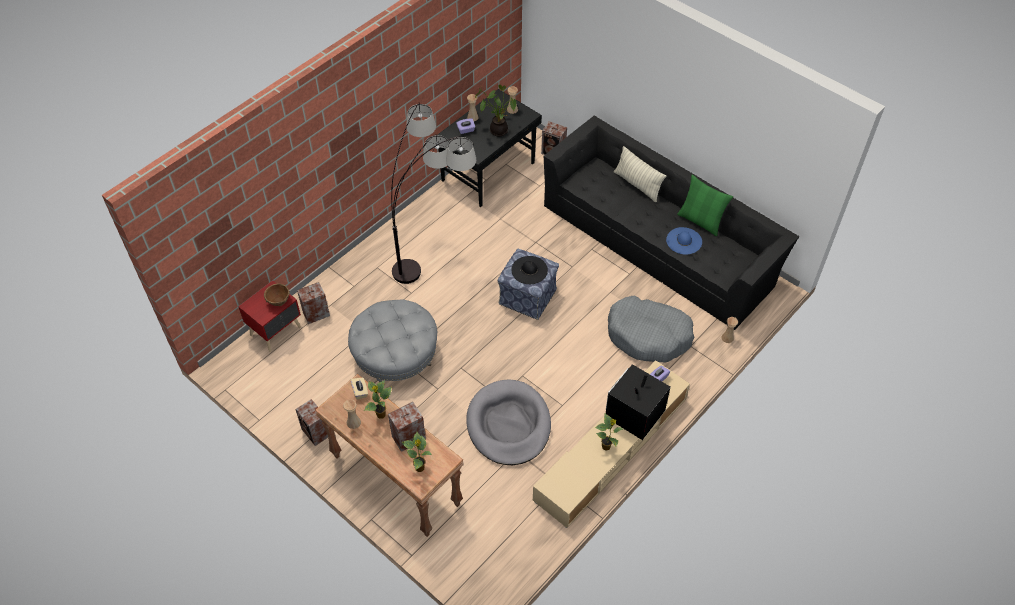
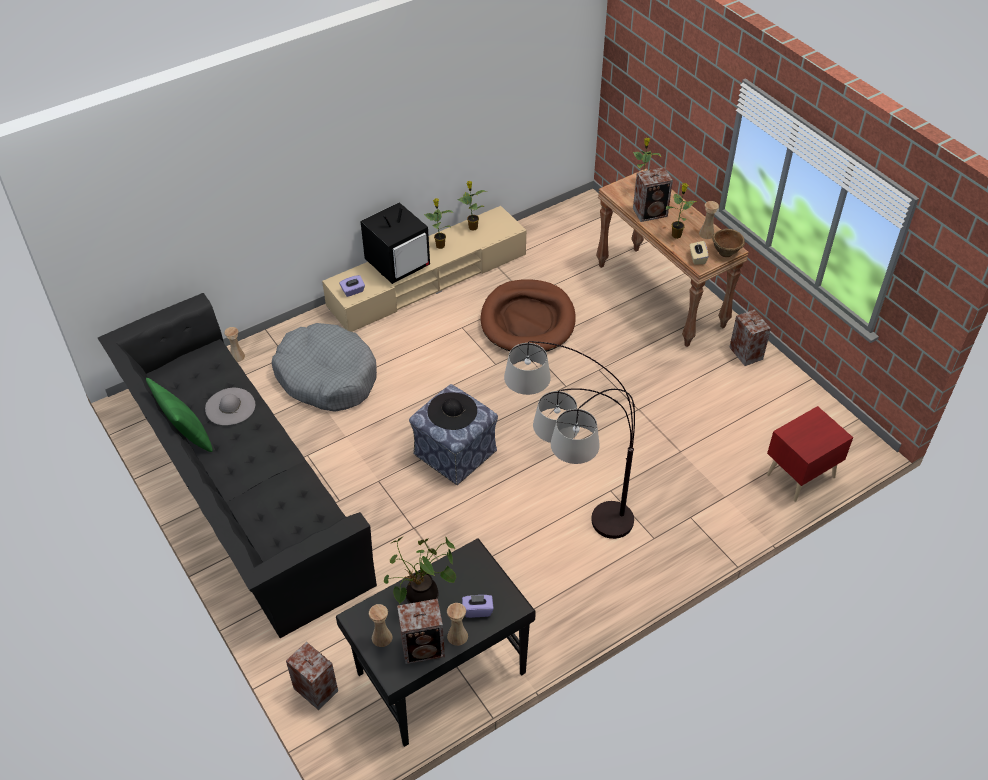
camera: 165 degrees left, 5 degrees down
brown bowl [264,283,290,306] -> brown bowl moved to [712,229,745,257]
speaker [297,282,330,324] -> speaker moved to [397,599,445,664]
grey ottoman [348,299,437,382] -> none
grey dog bed [466,380,551,465] -> brown dog bed [481,279,576,352]
pillow [614,146,666,202] -> none
blue hat [666,227,702,255] -> grey hat [205,388,255,425]
none -> potted plant [458,181,487,231]

